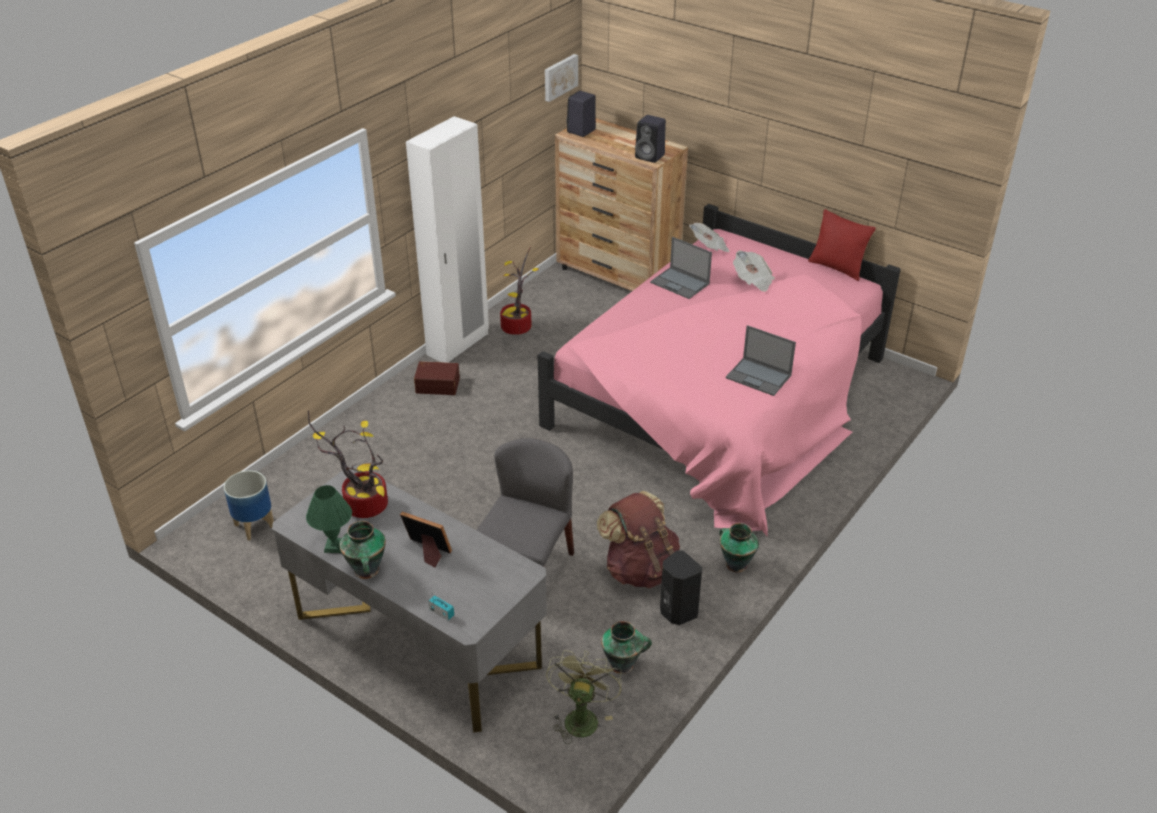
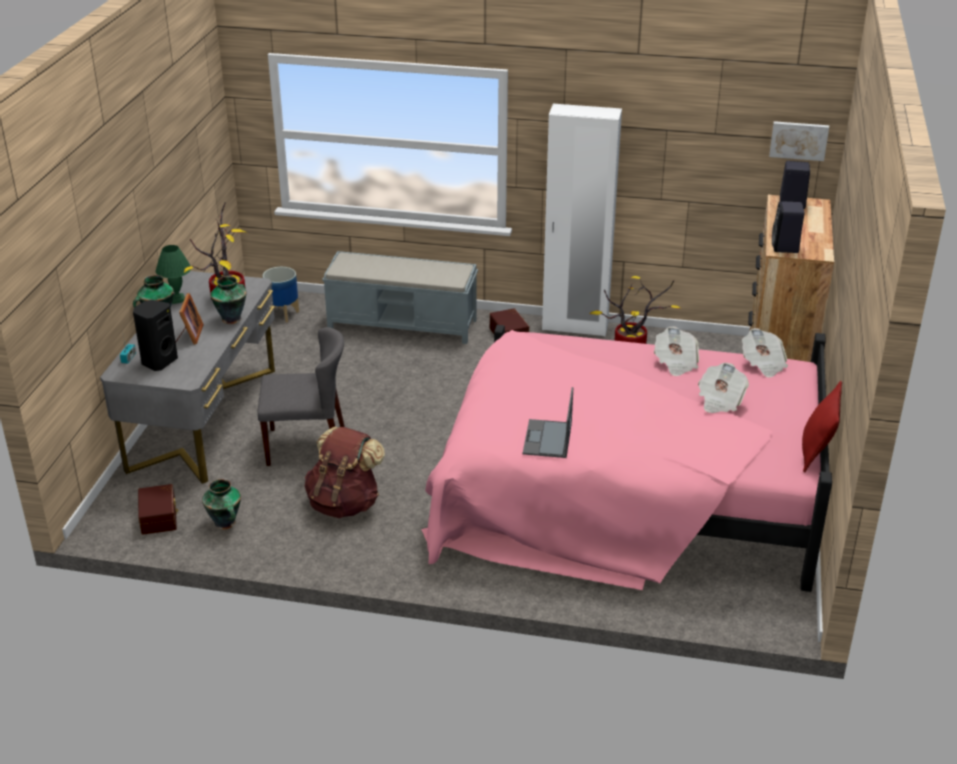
camera: 65 degrees right, 5 degrees down
green fan [546,650,622,744] -> brown storage box [138,484,179,535]
laptop [650,237,712,299] -> newspaper [654,326,699,376]
black speaker [660,550,702,625] -> black speaker moved to [133,300,178,371]
vase [719,523,759,573] -> vase moved to [210,276,247,324]
none -> grey bench [322,251,478,344]

